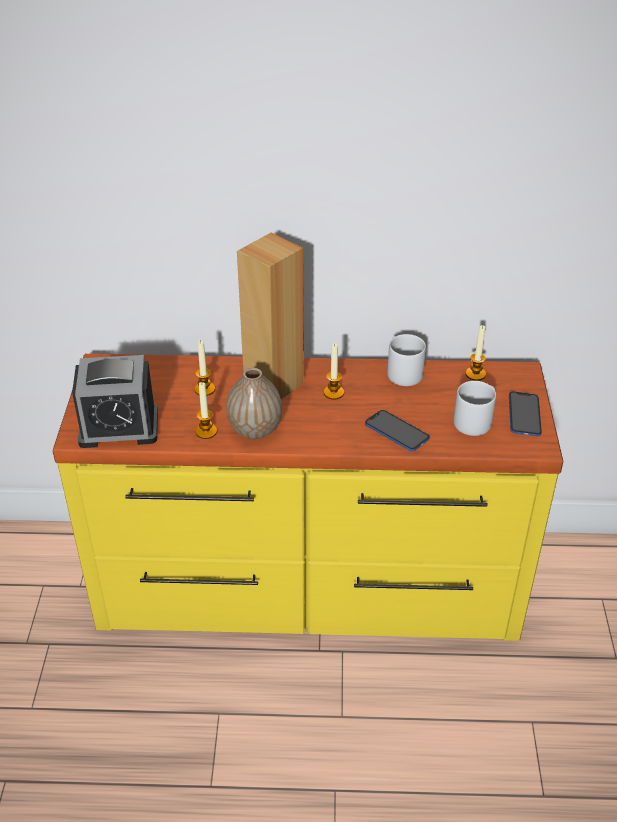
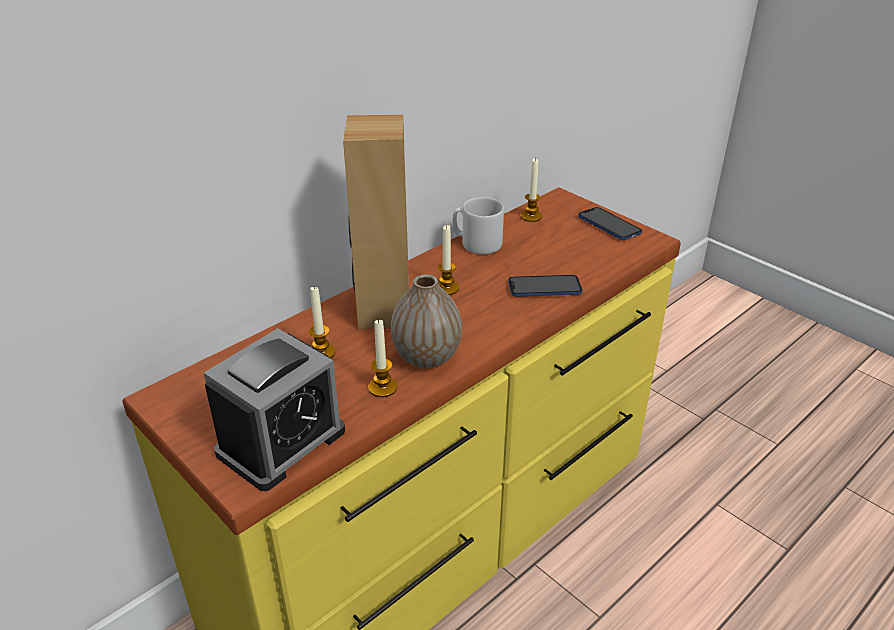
camera: 45 degrees left, 5 degrees down
grey mug [453,381,496,436] -> none

